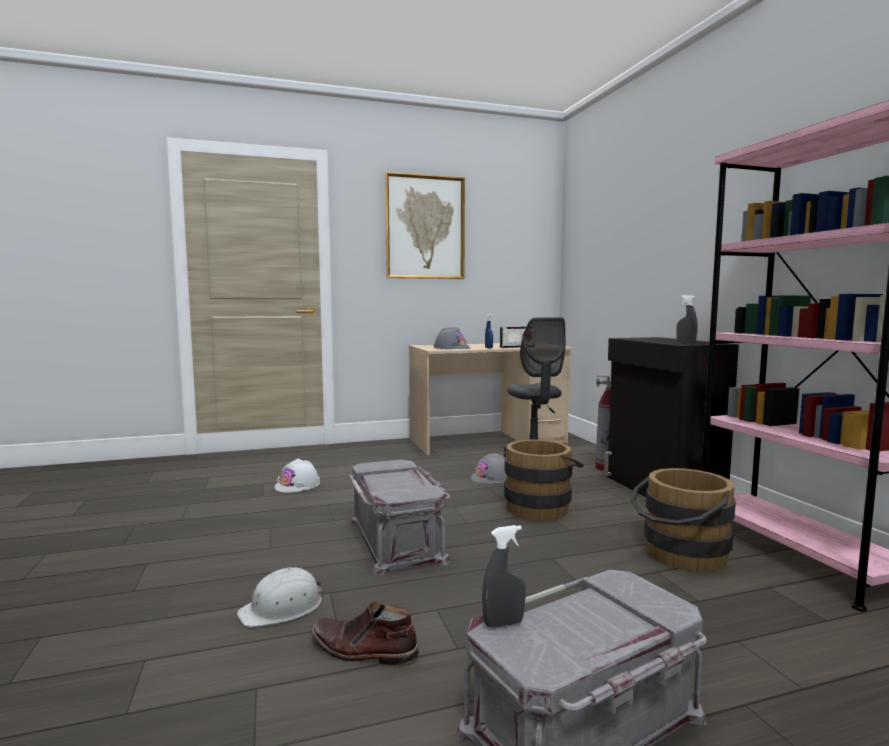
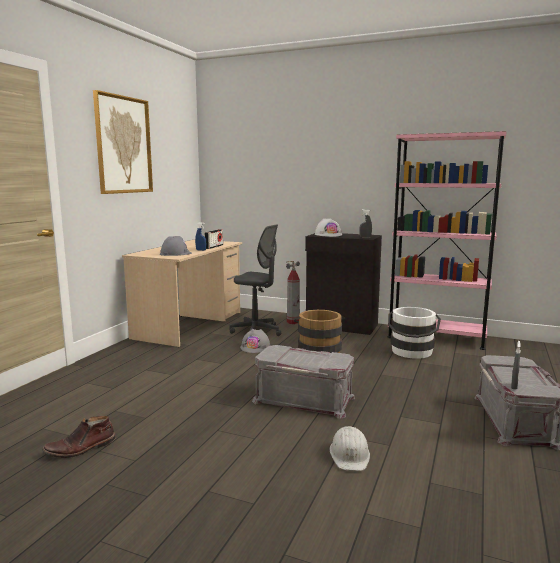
camera: 50 degrees left, 5 degrees up
white hard hat [274,459,320,492] -> white hard hat moved to [315,219,342,237]
brown boot [311,601,419,665] -> brown boot moved to [42,416,116,458]
brown bucket [630,468,736,572] -> white bucket [388,307,441,359]

